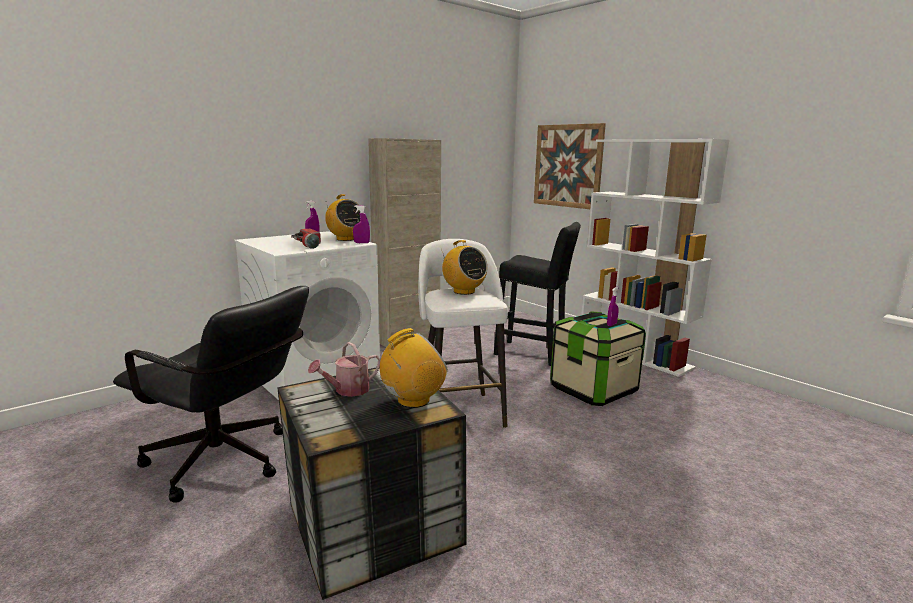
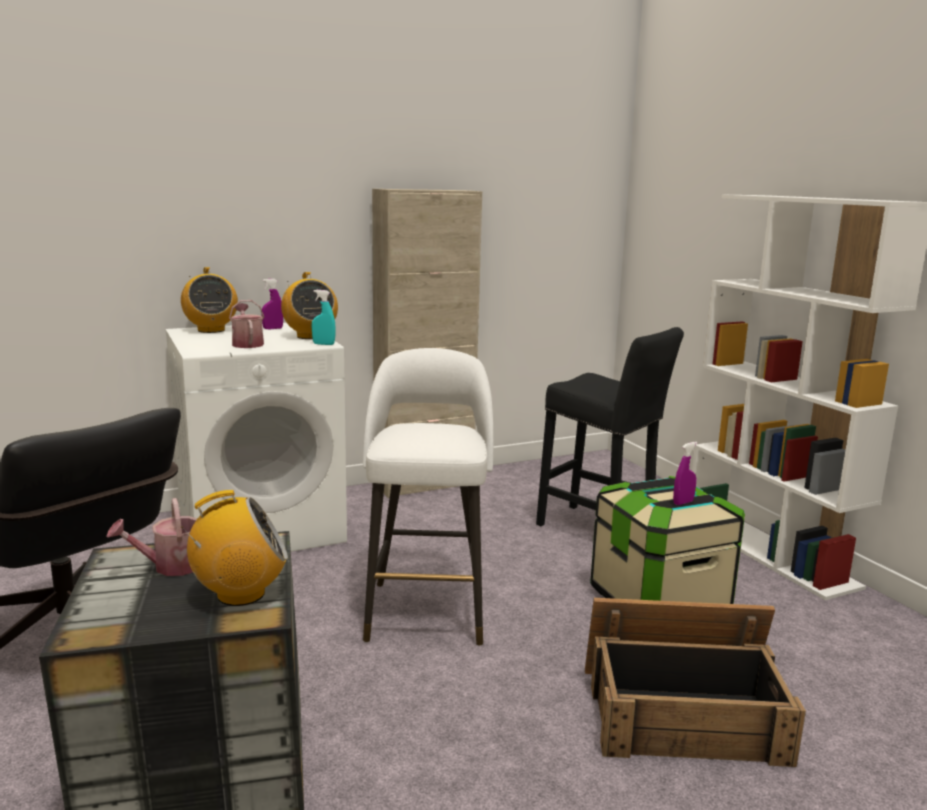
camera: 15 degrees right, 0 degrees up
flashlight [291,229,321,249] -> watering can [229,300,264,348]
purple spray bottle [353,205,370,243] -> turquoise spray bottle [312,290,336,345]
radio [441,240,488,295] -> radio moved to [181,267,238,333]
picture [534,123,606,209] -> none
none -> crate [585,598,806,767]

